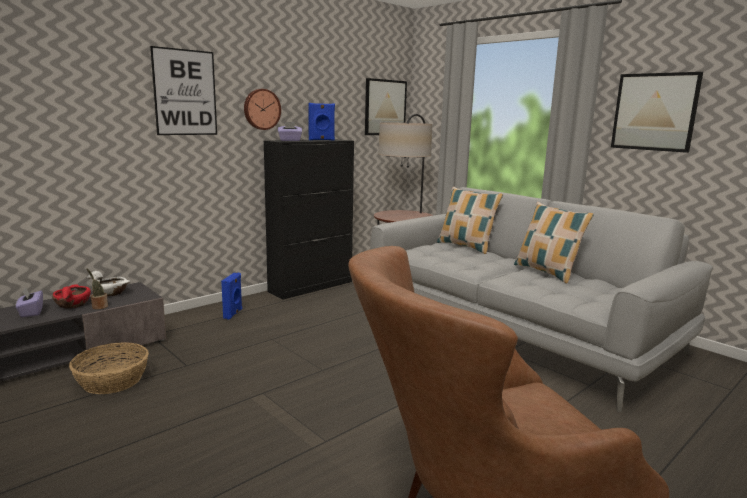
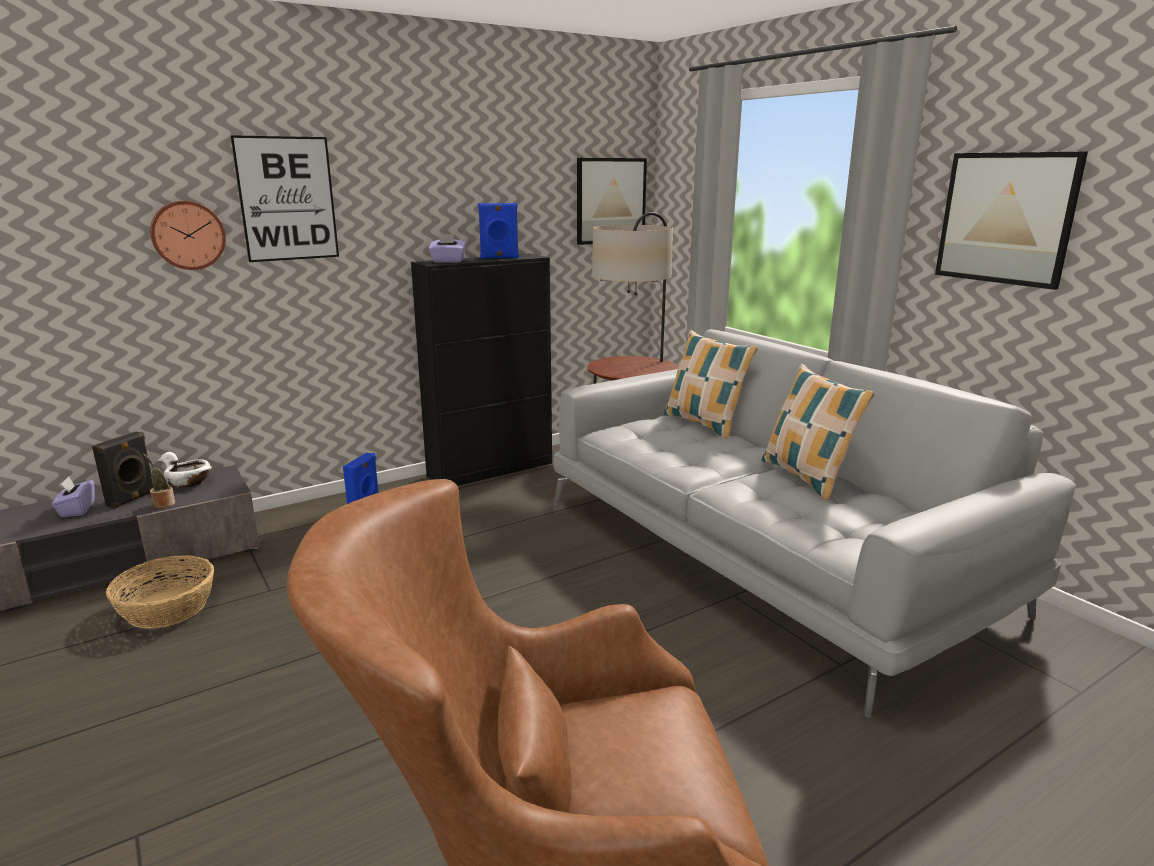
camera: 10 degrees right, 5 degrees up
red bowl [52,284,91,309] -> black speaker [92,432,153,509]
wall clock [244,89,281,130] -> wall clock moved to [150,201,226,270]

